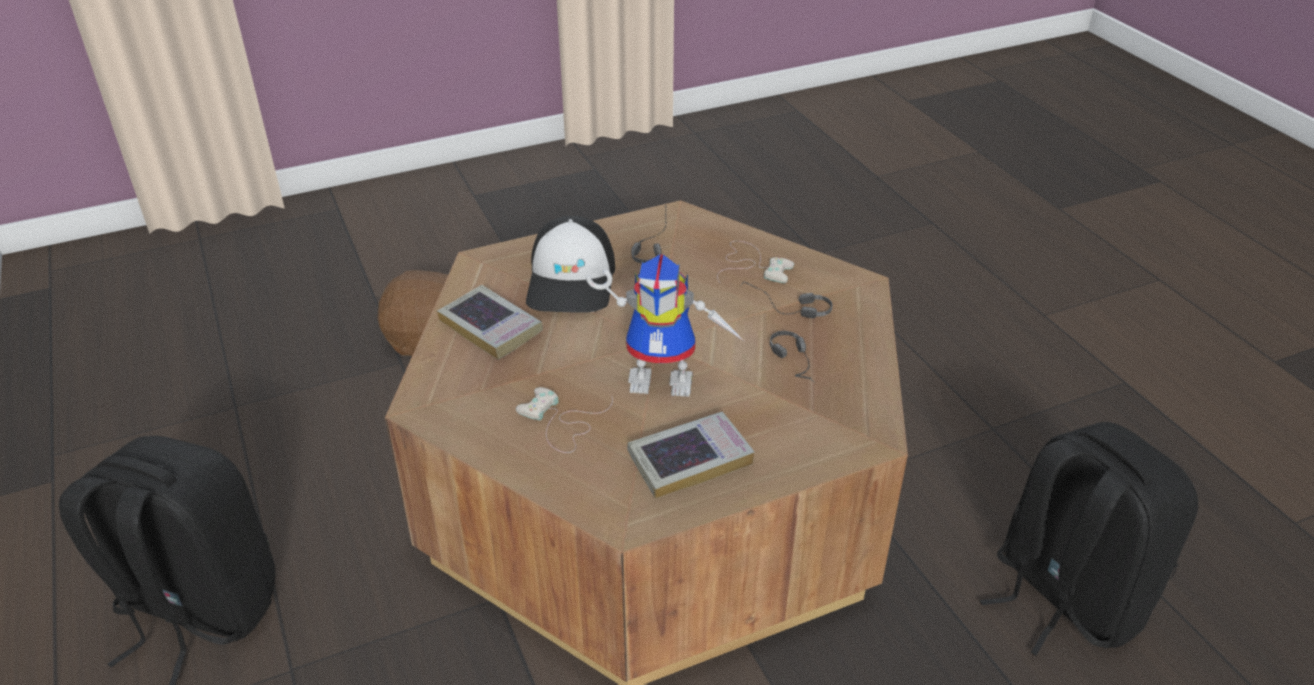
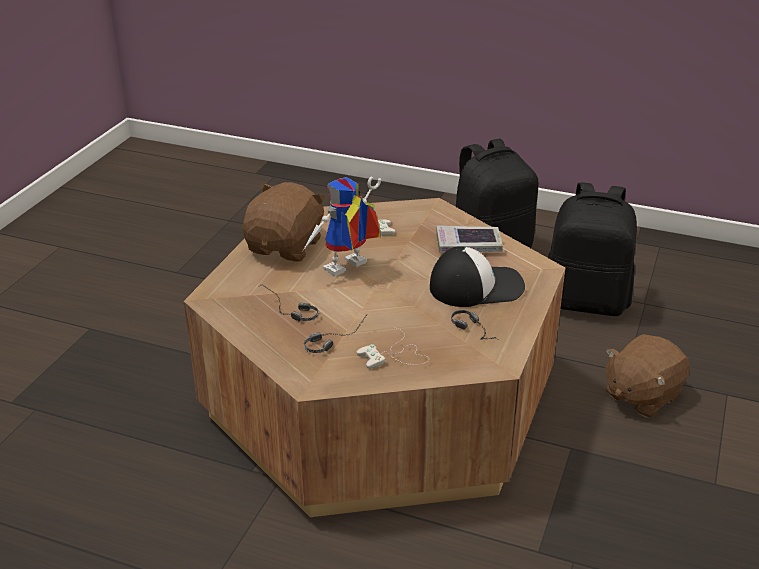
camera: 135 degrees right, 5 degrees down
cap [526,216,615,313] -> cap turned 120 degrees clockwise [430,246,525,307]
book [627,412,755,499] -> brown plush toy [243,182,327,262]
black backpack [980,422,1198,656] -> black backpack moved to [548,182,637,316]

